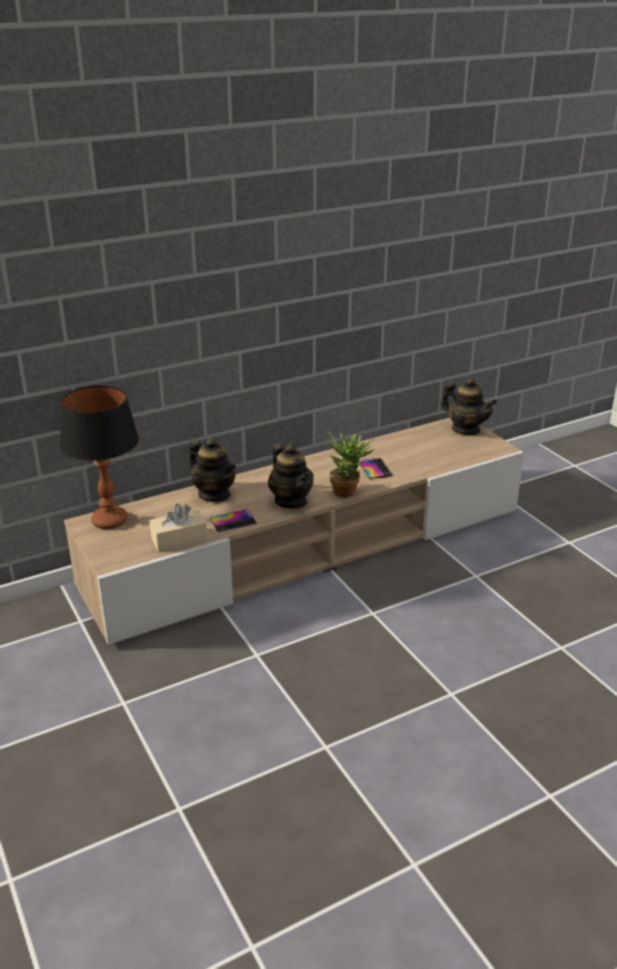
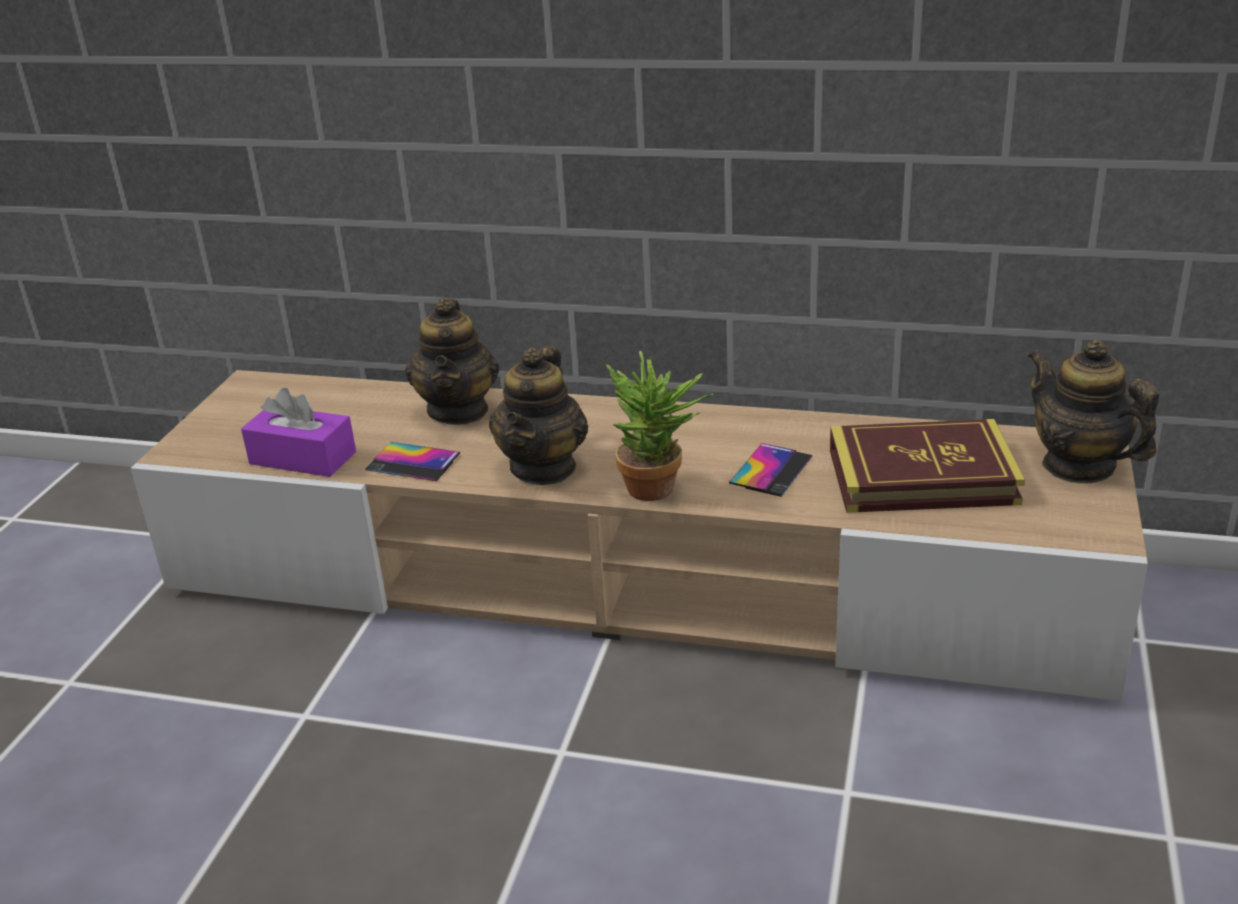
camera: 45 degrees right, 0 degrees up
table lamp [60,386,139,529] -> none
beige tissue box [150,504,208,552] -> purple tissue box [241,388,356,477]
teapot [441,378,497,435] -> teapot turned 150 degrees clockwise [1028,339,1159,484]
none -> book [830,419,1025,513]

